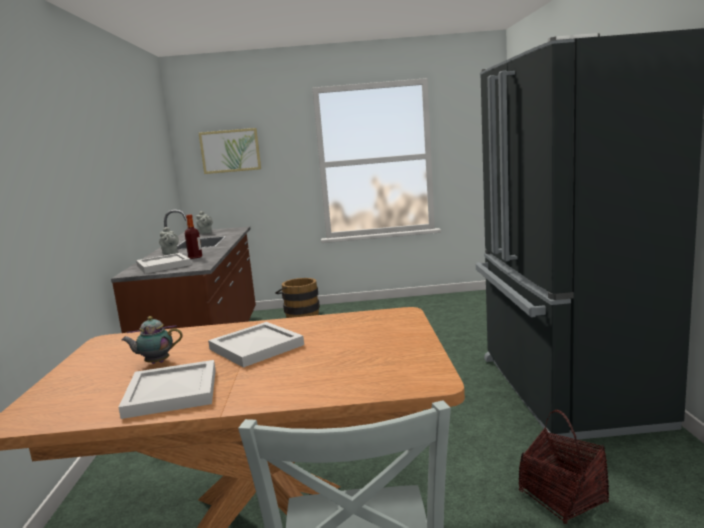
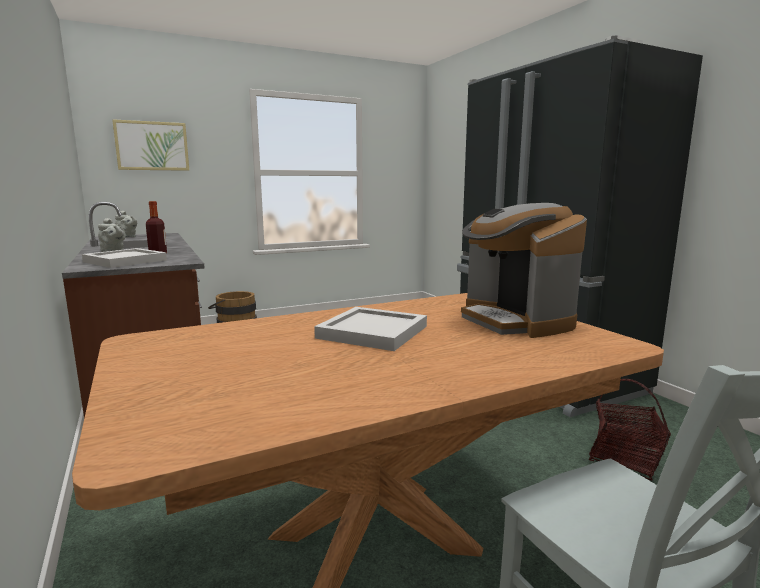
camera: 25 degrees left, 0 degrees up
white tray [118,360,216,419] -> none
teapot [121,316,183,364] -> none
none -> coffee machine [461,203,587,338]

